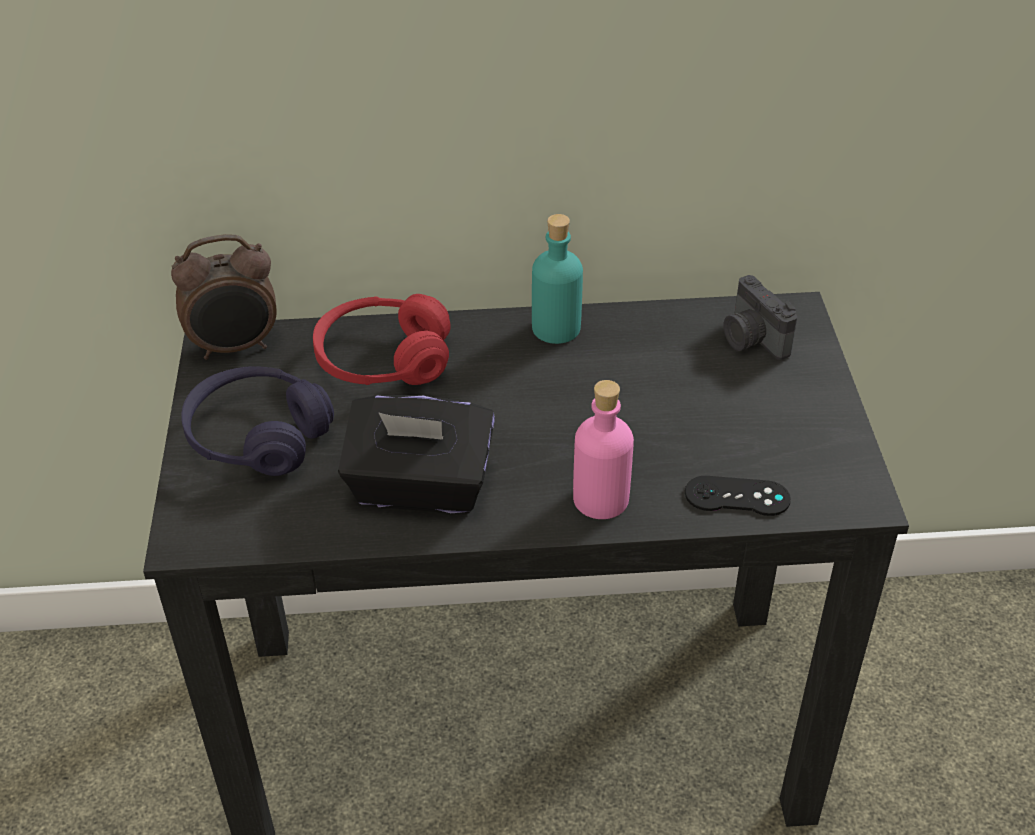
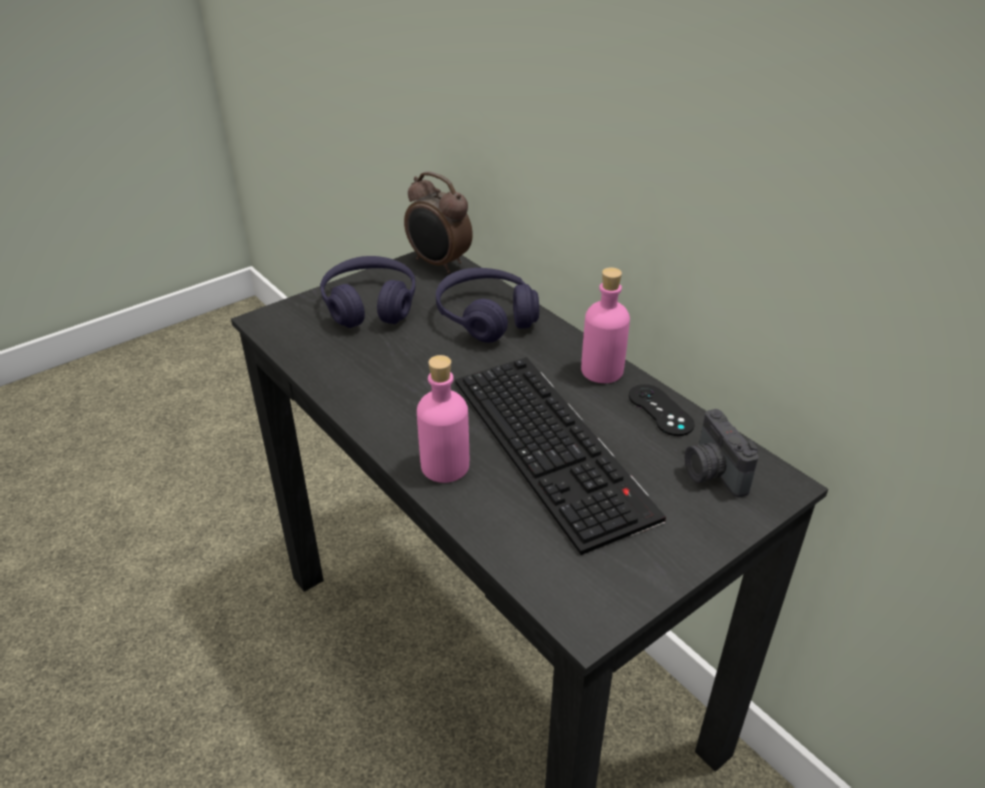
camera: 55 degrees right, 5 degrees down
red headphones [313,294,451,385] -> purple headphones [436,268,539,343]
black tissue box [338,395,495,513] -> none
turquoise bottle [532,214,583,344] -> pink bottle [581,267,630,383]
black game controller [685,476,791,516] -> black game controller moved to [629,384,695,436]
camera [724,275,797,360] -> camera turned 45 degrees counterclockwise [685,409,758,498]
none -> keyboard [455,357,666,555]

